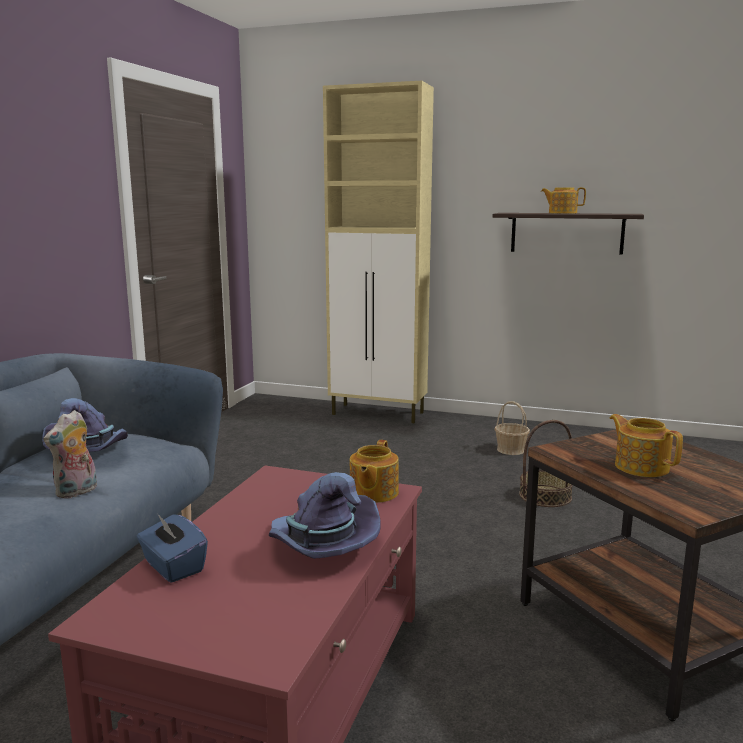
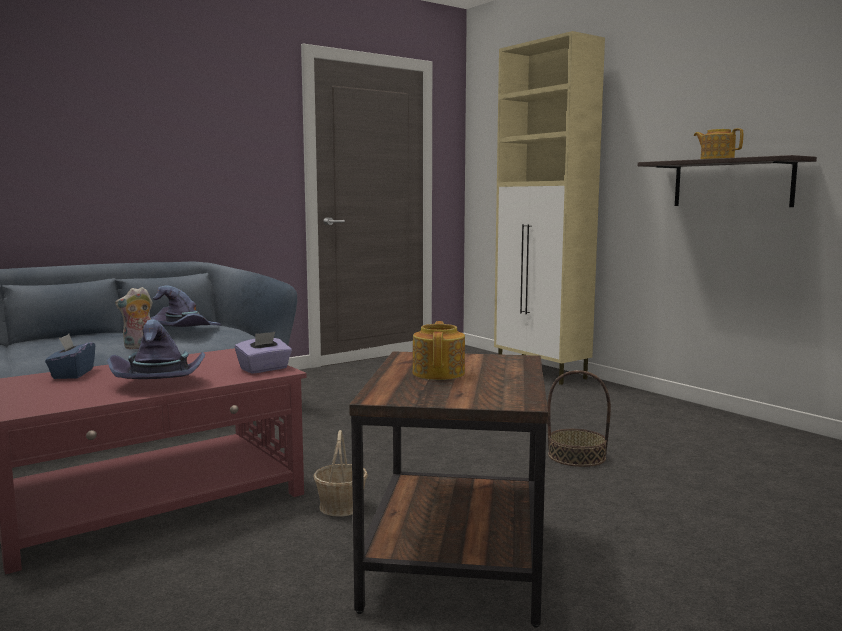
camera: 35 degrees right, 5 degrees down
teapot [350,440,399,503] -> purple tissue box [235,332,292,373]
basket [495,401,530,455] -> basket moved to [313,430,368,517]

